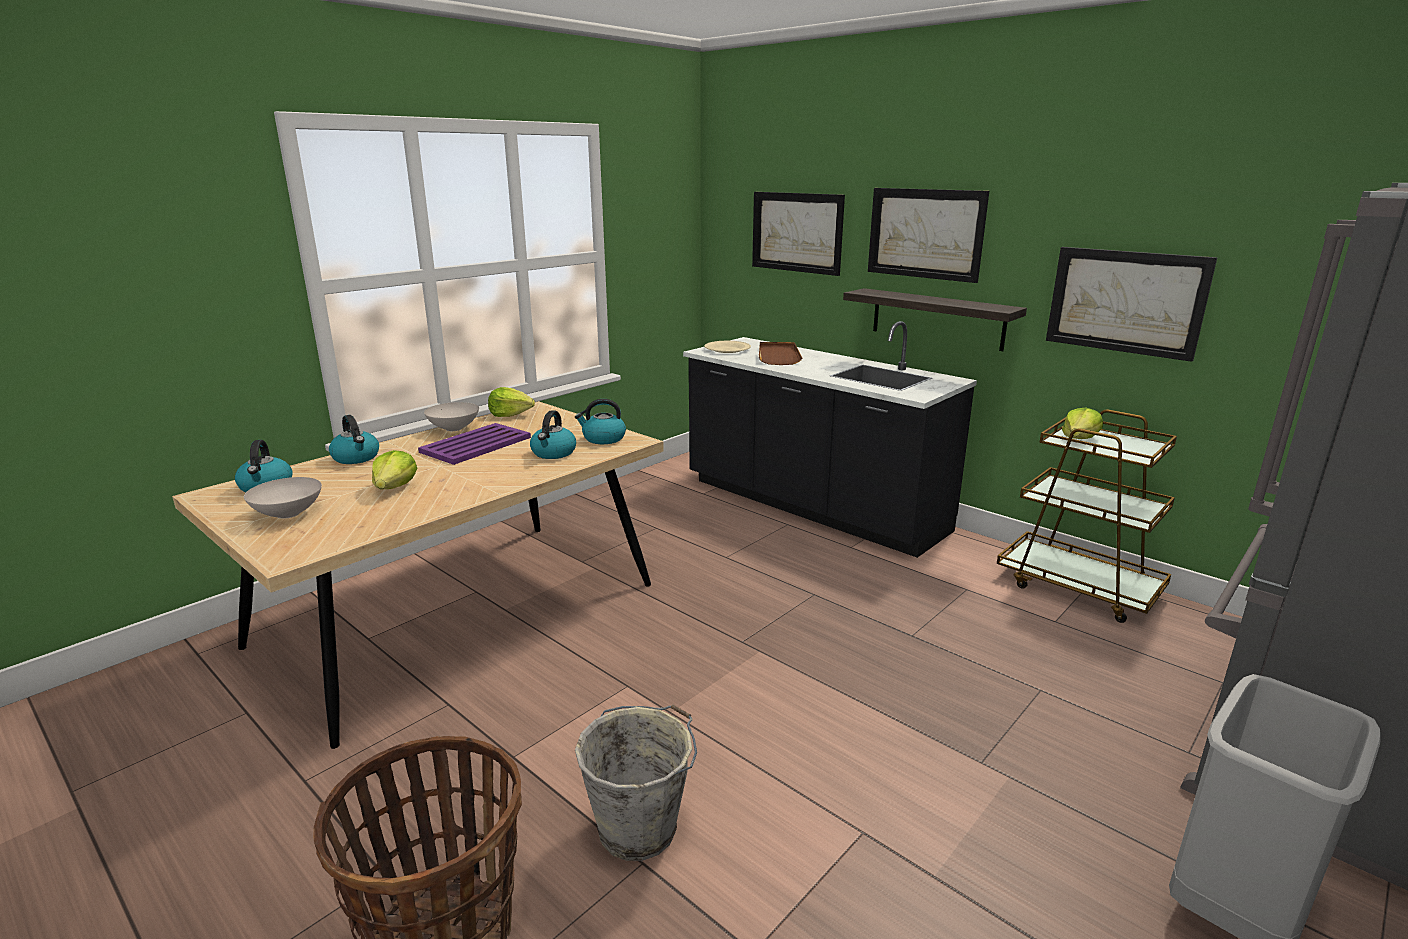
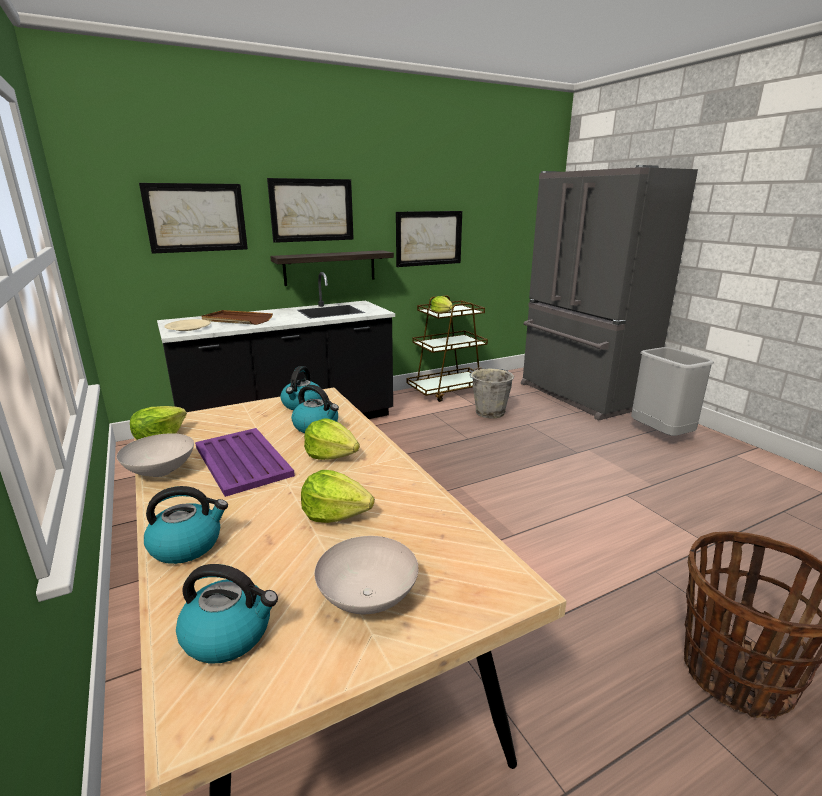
camera: 70 degrees left, 0 degrees up
grey bucket [575,704,697,861] -> grey bucket moved to [470,367,514,418]
none -> lettuce [304,418,360,460]

